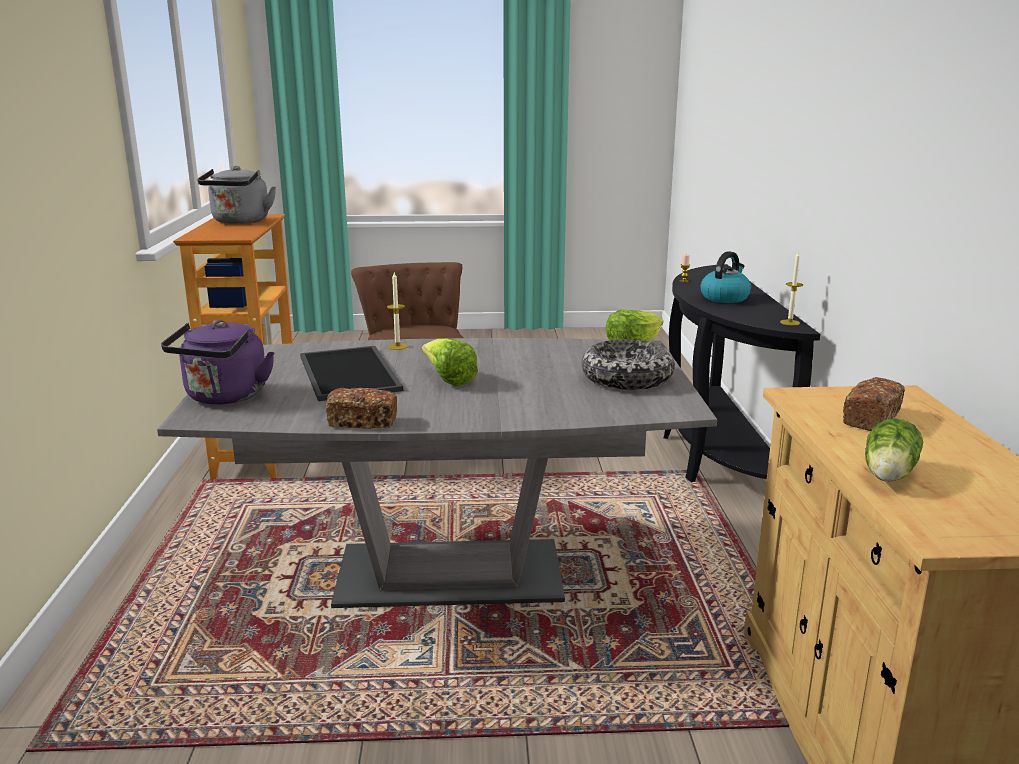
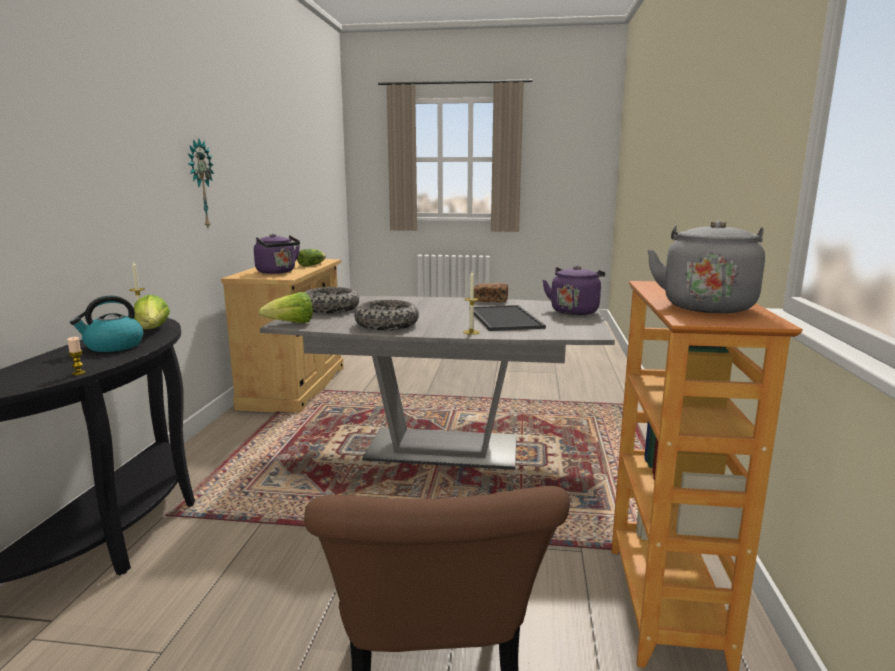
camera: 170 degrees left, 5 degrees down
lettuce [422,338,478,386] -> lettuce moved to [134,295,170,329]
bread [843,377,905,431] -> purple kettle [254,234,300,274]
none -> wall clock [188,139,214,228]
none -> bowl [354,300,419,330]

